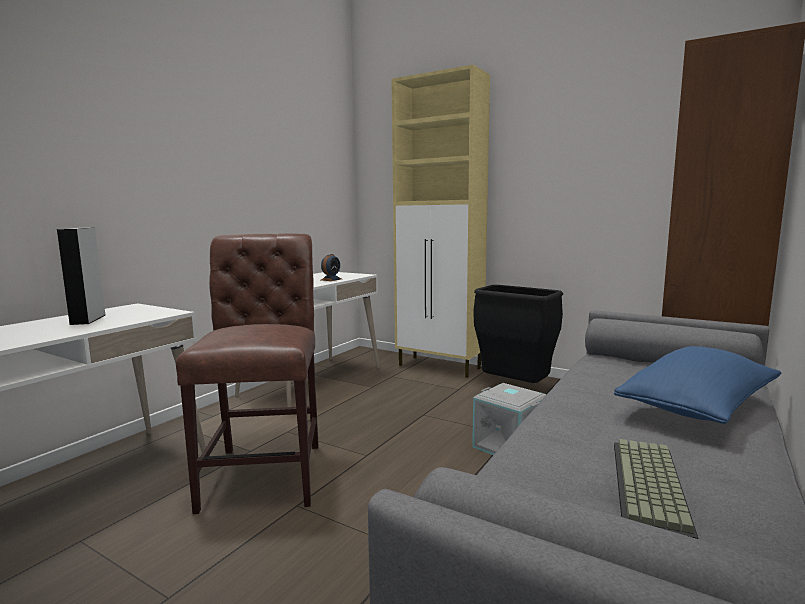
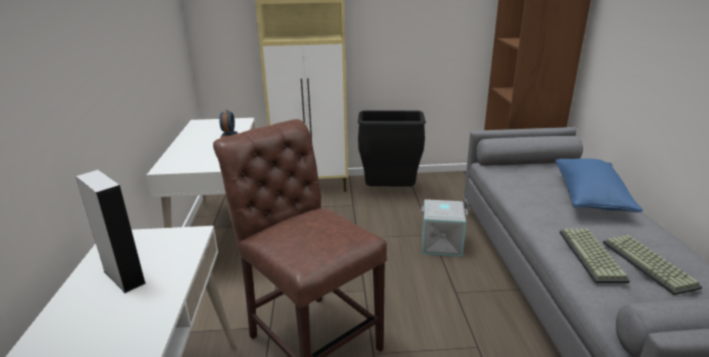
camera: 35 degrees left, 15 degrees up
none -> keyboard [559,228,630,283]

